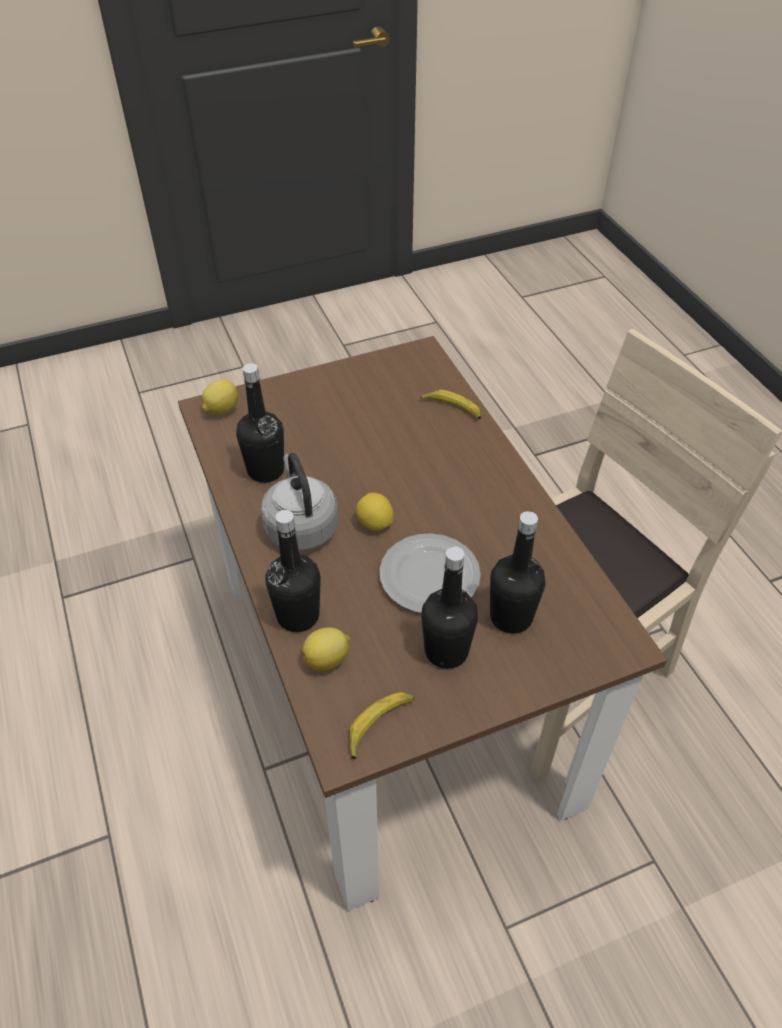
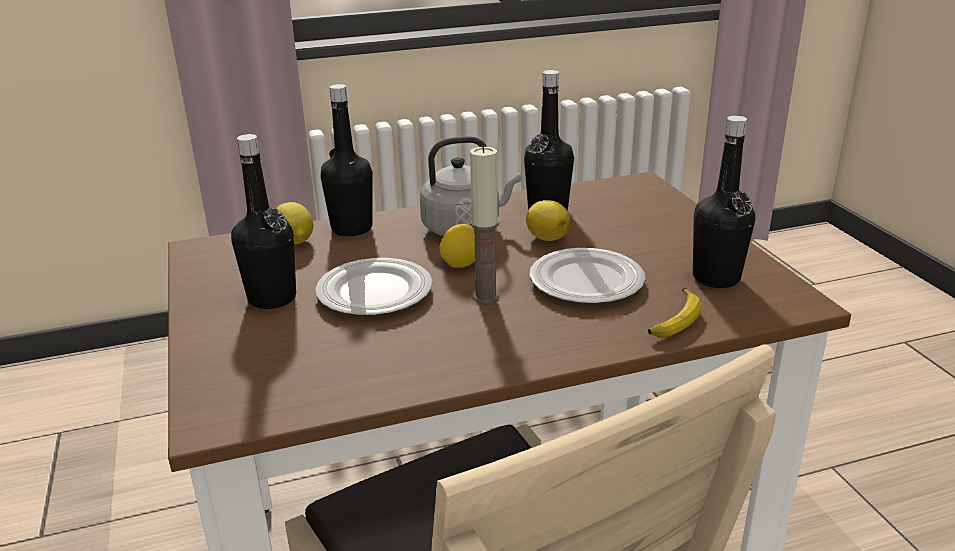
camera: 95 degrees right, 20 degrees down
lemon [202,379,238,415] -> lemon moved to [526,200,570,241]
banana [350,692,414,759] -> none
black bottle [490,511,545,634] -> black bottle moved to [693,116,755,288]
none -> candle [470,146,499,304]
none -> plate [529,248,646,304]

